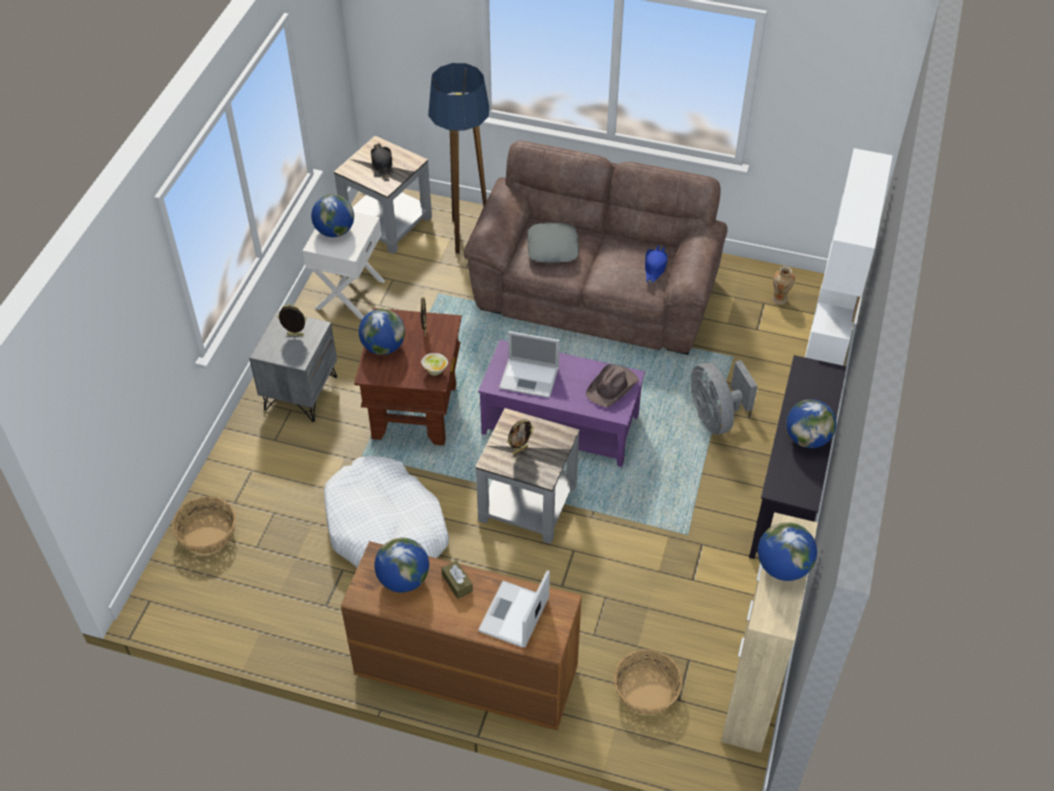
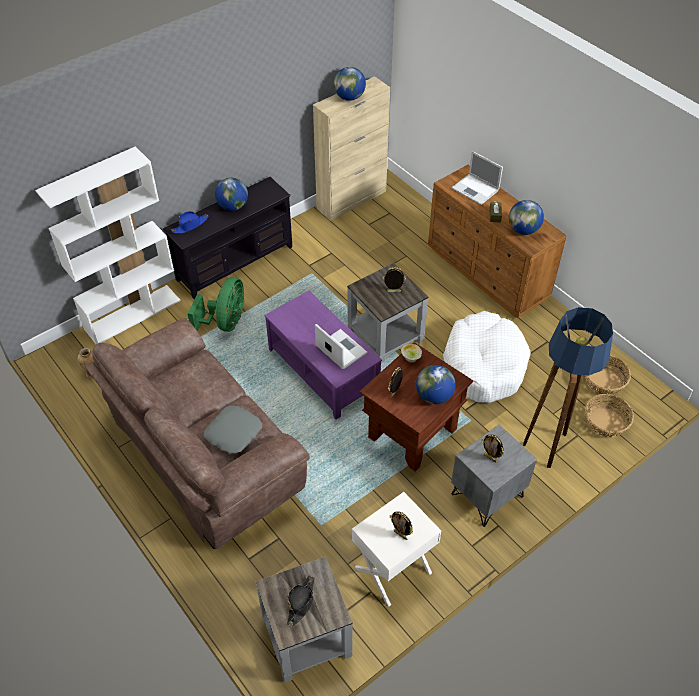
camera: 145 degrees left, 0 degrees up
globe [311,195,354,237] -> picture frame [390,511,413,540]
floor lamp [428,63,489,254] -> floor lamp moved to [523,307,613,468]
laptop [478,570,550,648] -> laptop turned 75 degrees clockwise [451,151,503,205]
brown hat [586,364,639,407] -> none
basket [614,649,683,714] -> basket moved to [584,355,631,395]
blue hat [645,245,668,284] -> blue hat moved to [171,211,209,233]
grey fan [691,360,757,435] -> green fan [187,277,244,332]

